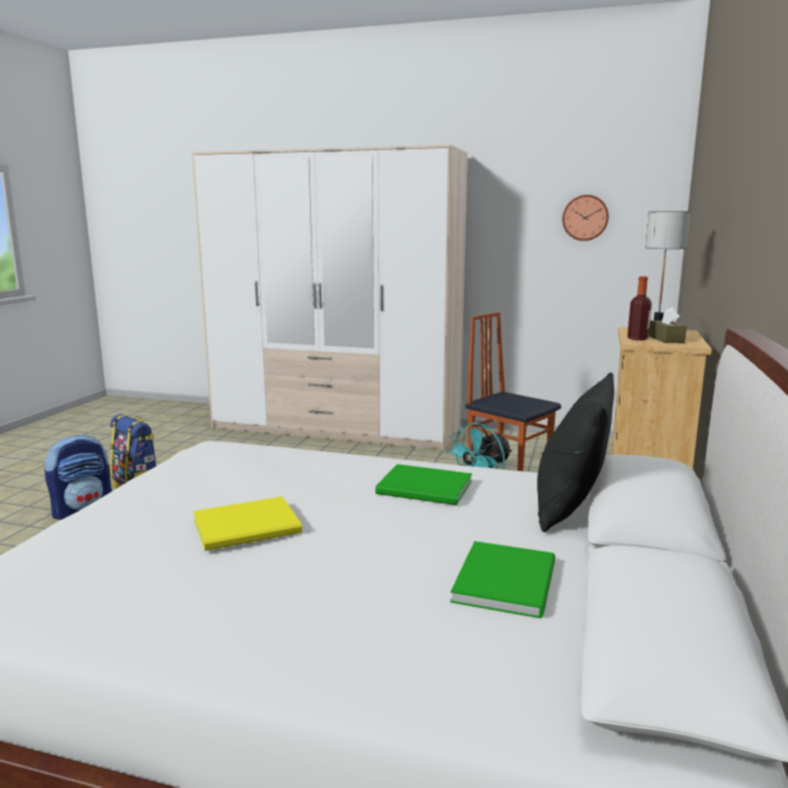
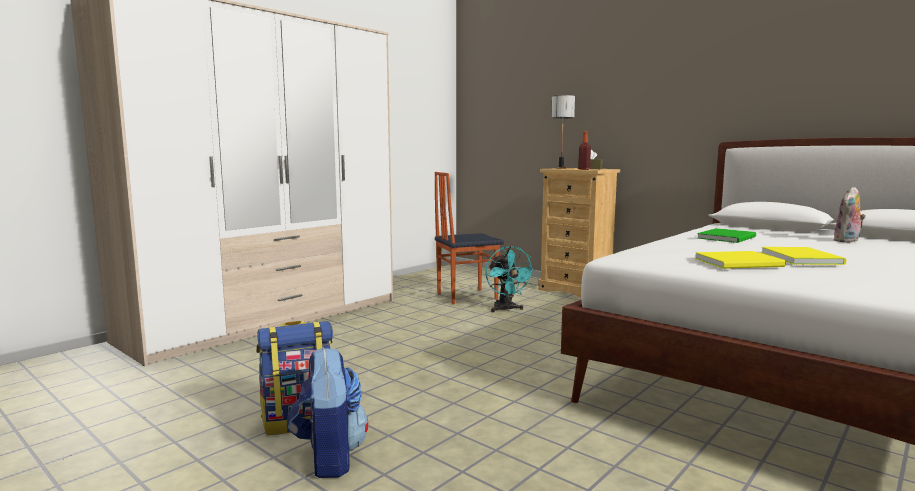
camera: 65 degrees left, 5 degrees down
green book [450,541,555,618] -> plush toy [833,187,866,242]
black pillow [537,373,614,532] -> none
wall clock [562,195,609,241] -> none
none -> yellow book [695,251,786,269]

